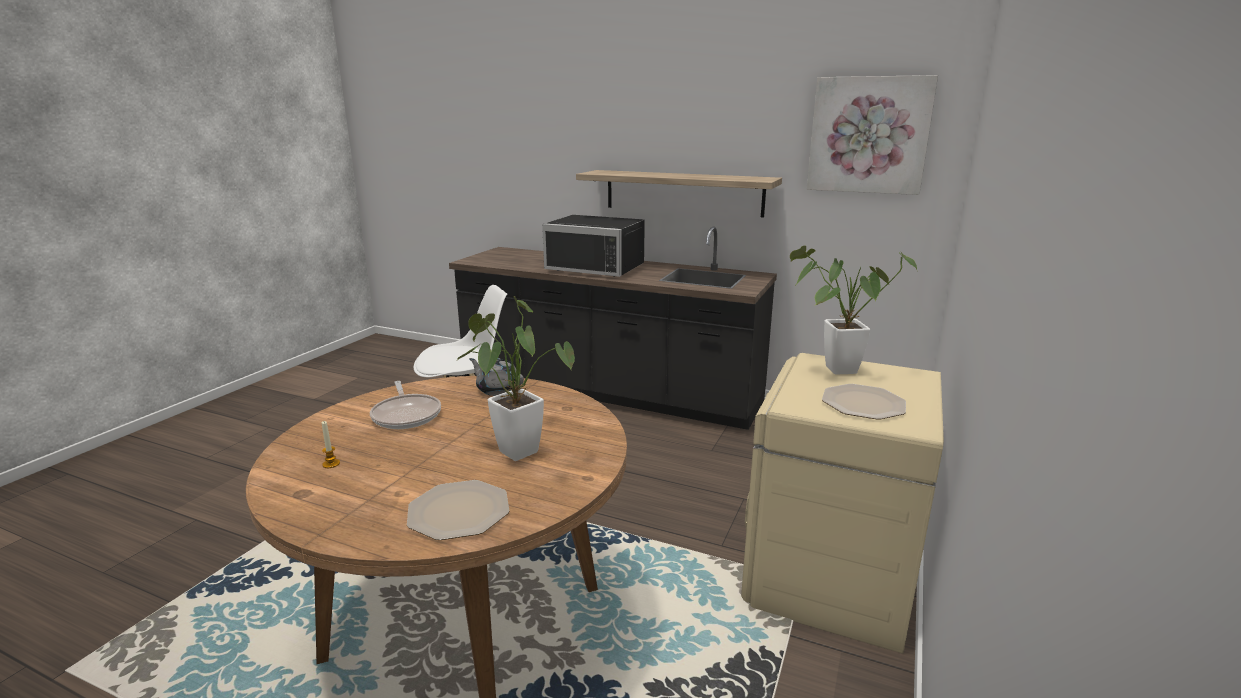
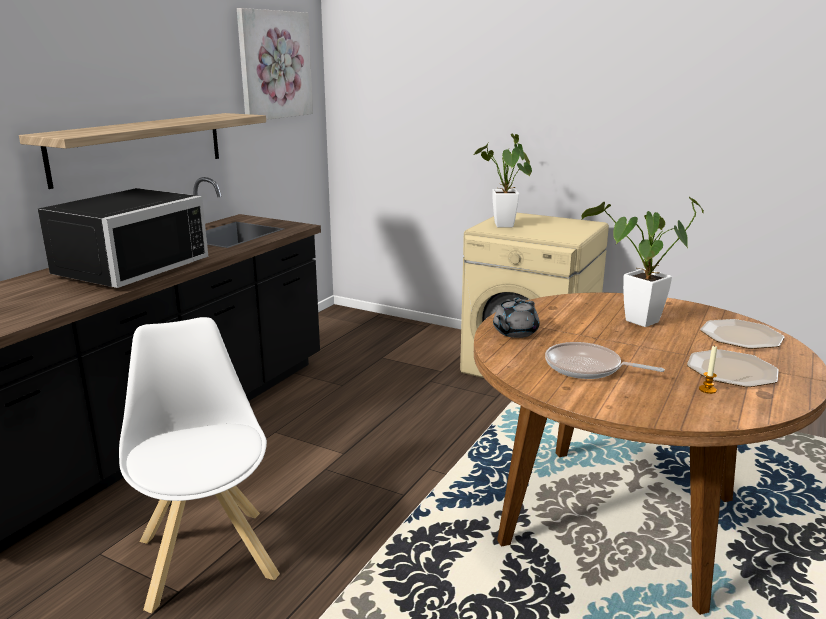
camera: 85 degrees left, 0 degrees up
frying pan [370,381,441,429] -> frying pan turned 135 degrees counterclockwise [545,342,665,379]
plate [822,384,906,419] -> plate moved to [687,349,779,387]

